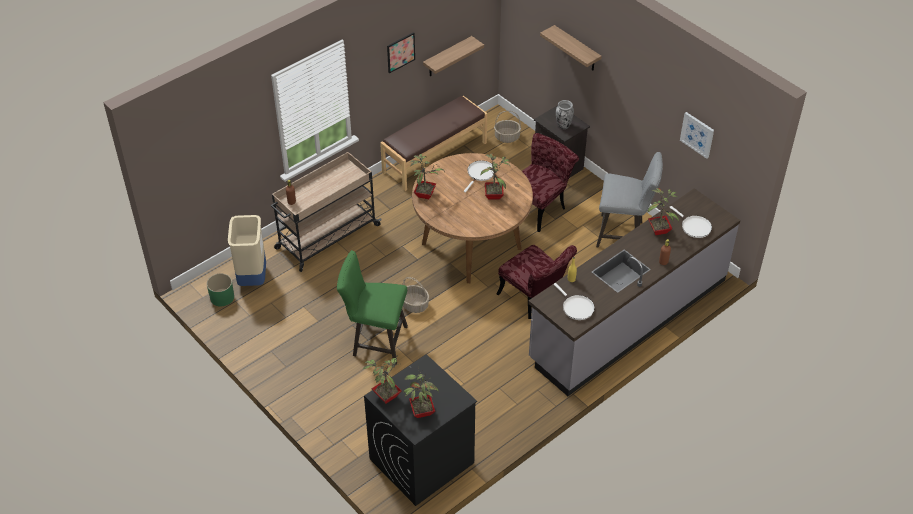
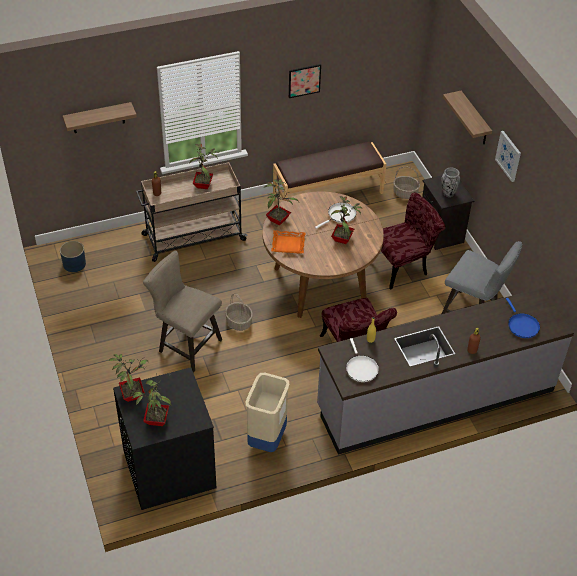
camera: 20 degrees right, 0 degrees up
green planter [207,273,234,307] -> blue planter [60,241,86,272]
beige trash can [228,215,266,286] -> beige trash can moved to [246,373,289,452]
green stool [337,250,408,365] -> beige stool [143,250,222,372]
shelf [423,36,484,76] -> shelf moved to [63,102,137,133]
potted plant [647,188,679,235] -> potted plant moved to [189,144,218,189]
white frying pan [669,206,712,238] -> blue frying pan [506,298,540,338]
picture [680,112,714,159] -> picture moved to [495,131,521,182]
none -> orange tray [271,230,306,254]

